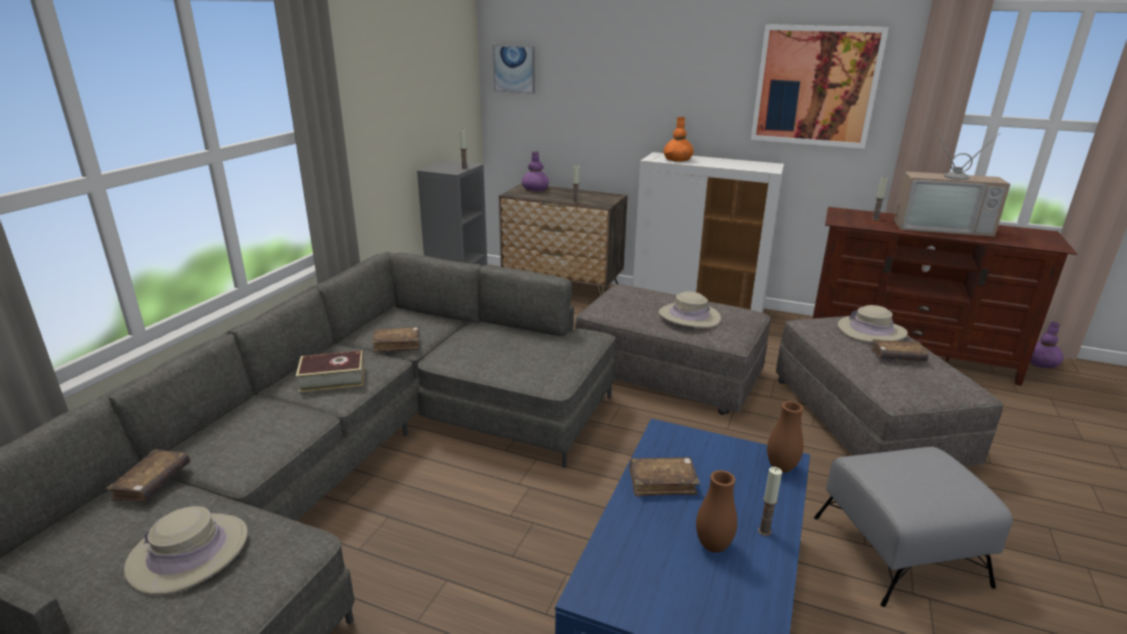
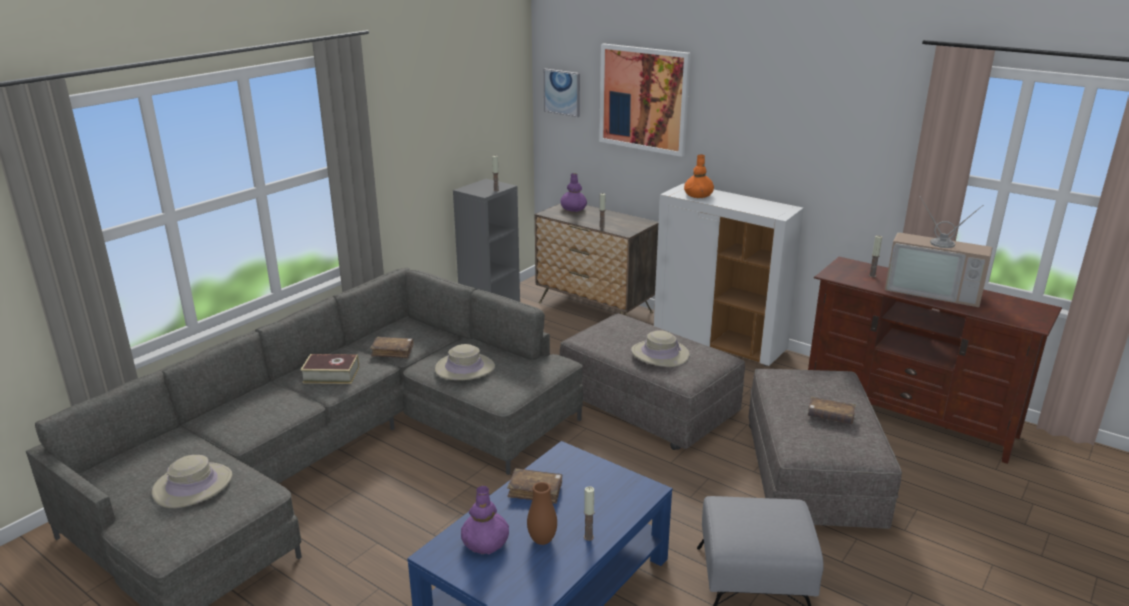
camera: 15 degrees right, 0 degrees up
brown book [106,449,190,502] -> none
picture [751,24,889,149] -> picture moved to [599,44,691,157]
brown vase [767,401,804,472] -> none
beige hat [838,305,908,343] -> beige hat moved to [435,344,495,380]
purple vase [1030,322,1064,369] -> purple vase moved to [461,486,509,554]

